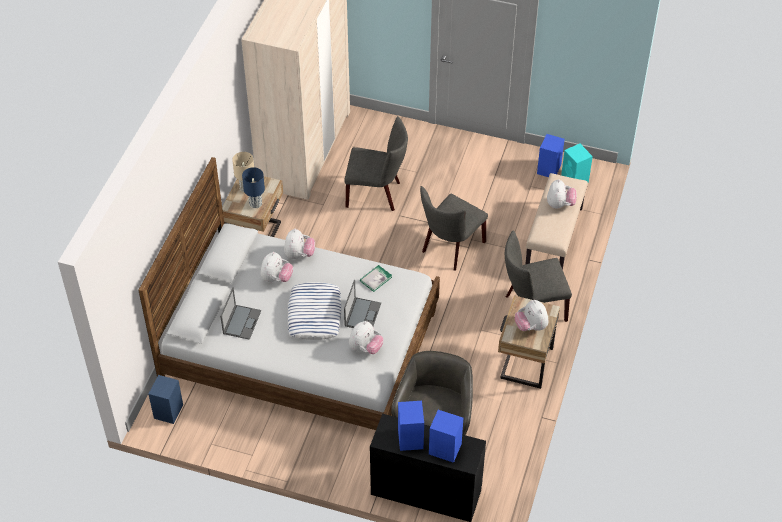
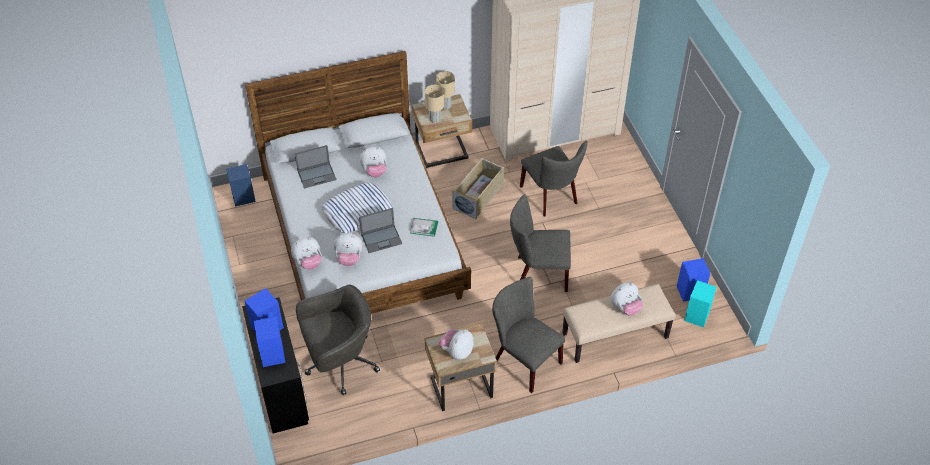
camera: 55 degrees right, 0 degrees up
blue table lamp [242,167,265,208] -> beige table lamp [425,85,444,123]
plush toy [284,229,315,259] -> plush toy moved to [291,237,322,269]
none -> beige storage box [452,158,504,220]

